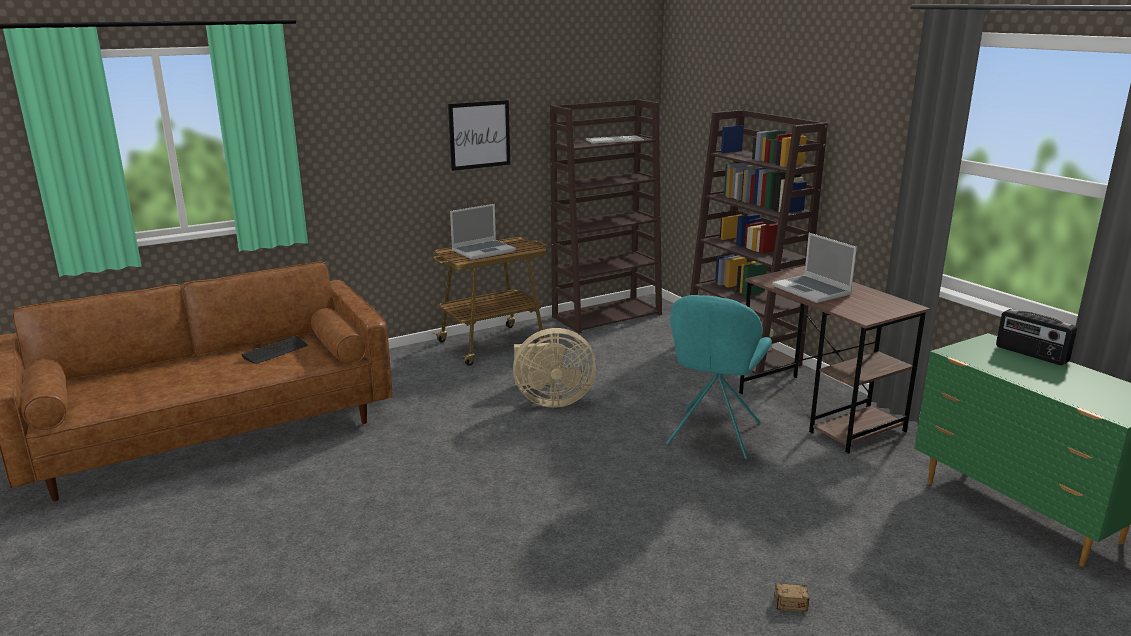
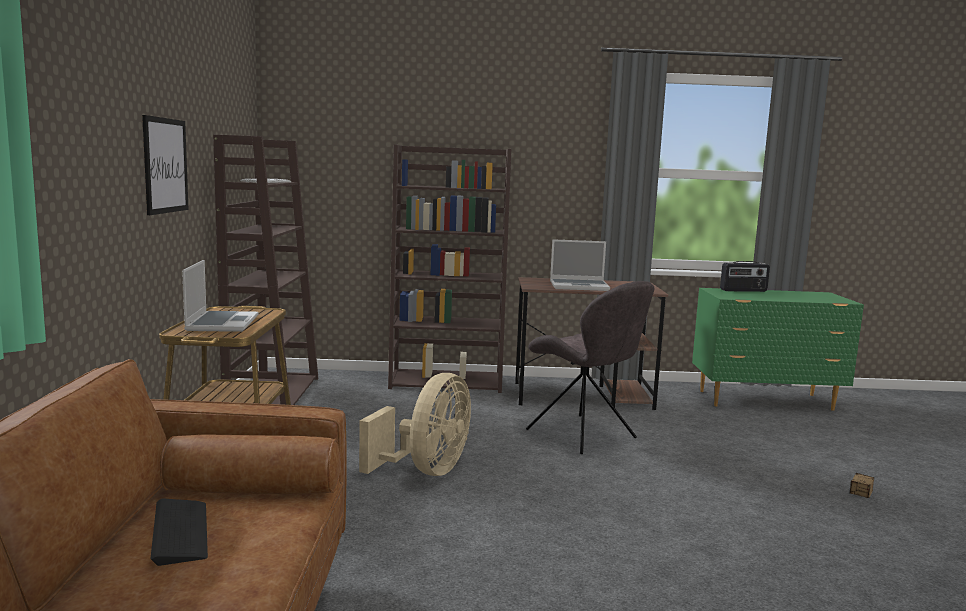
camera: 60 degrees left, 10 degrees down
turquoise chair [666,295,772,459] -> grey chair [526,281,654,454]

